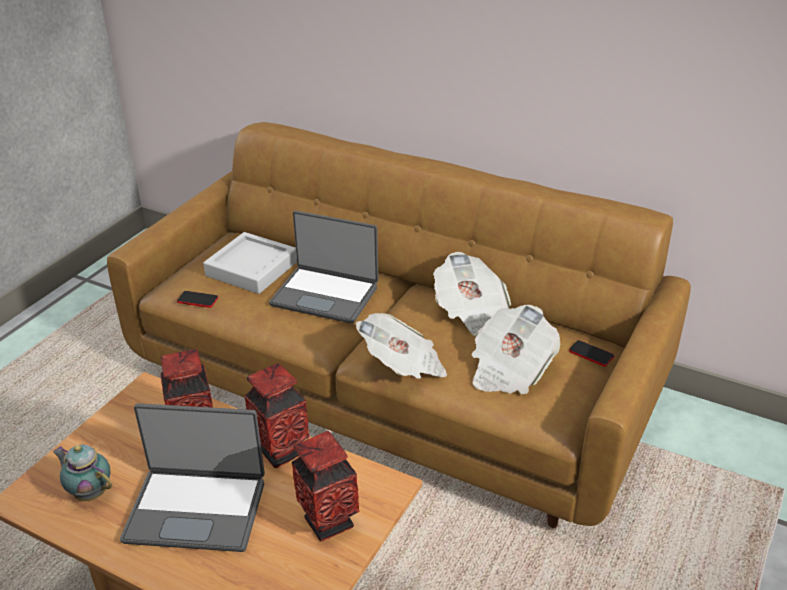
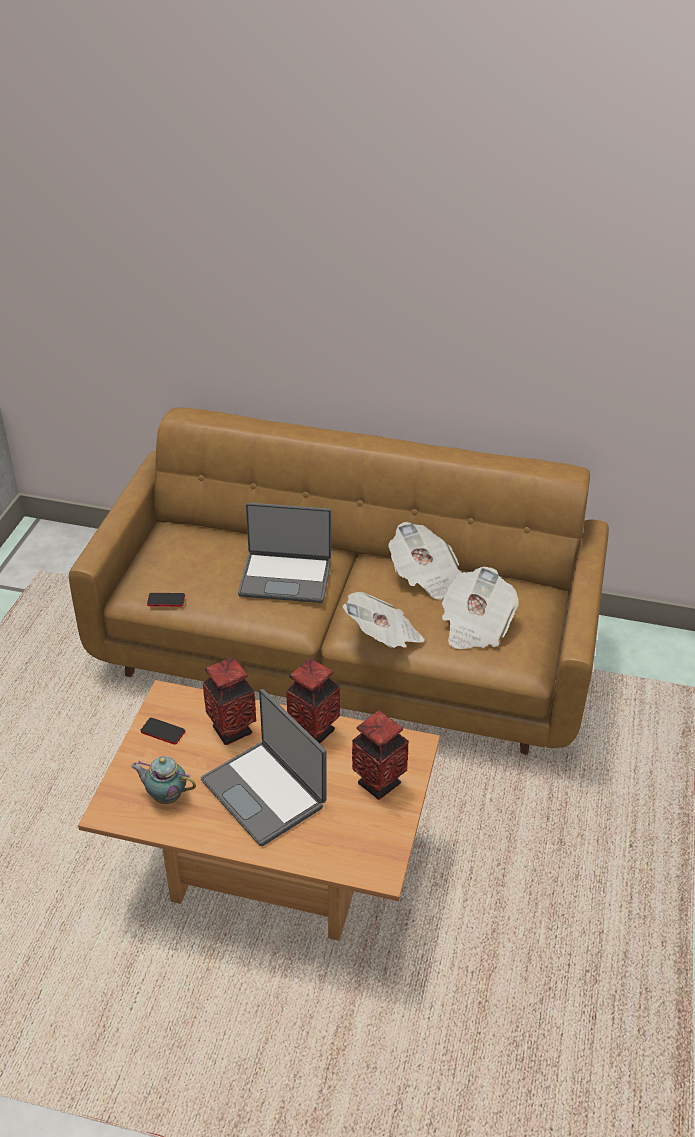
camera: 15 degrees left, 5 degrees up
laptop [120,403,265,552] -> laptop turned 60 degrees clockwise [201,689,326,846]
grey tray [203,232,297,294] -> none
phone [569,340,614,367] -> phone moved to [140,718,185,745]

